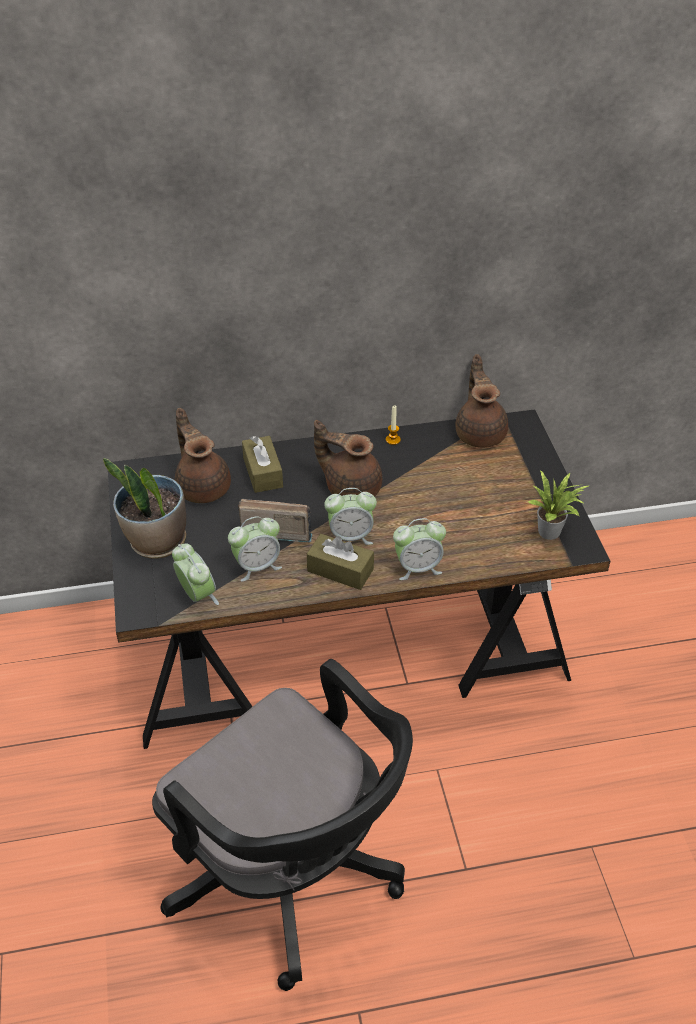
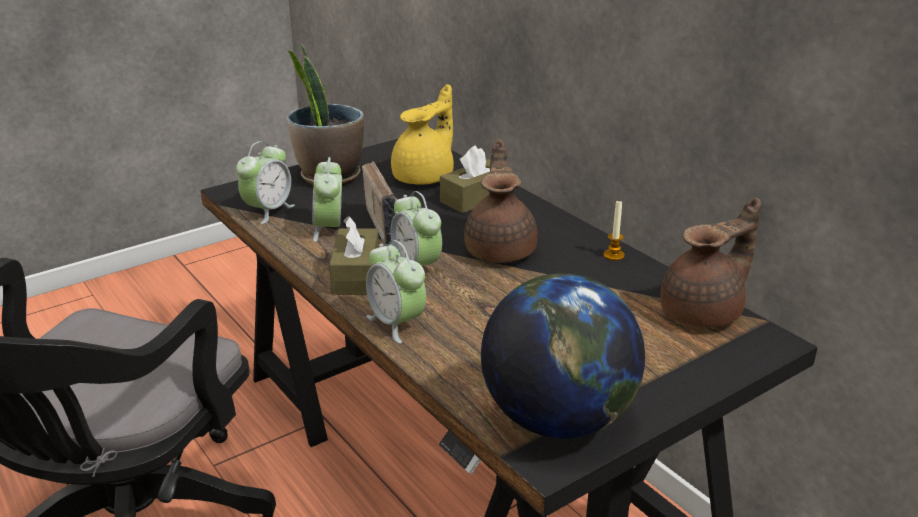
camera: 65 degrees right, 15 degrees down
brown teapot [175,408,231,503] -> yellow teapot [391,84,454,185]
alarm clock [228,516,282,581] -> alarm clock turned 45 degrees clockwise [312,157,342,242]
potted plant [528,470,591,540] -> globe [481,273,645,438]

